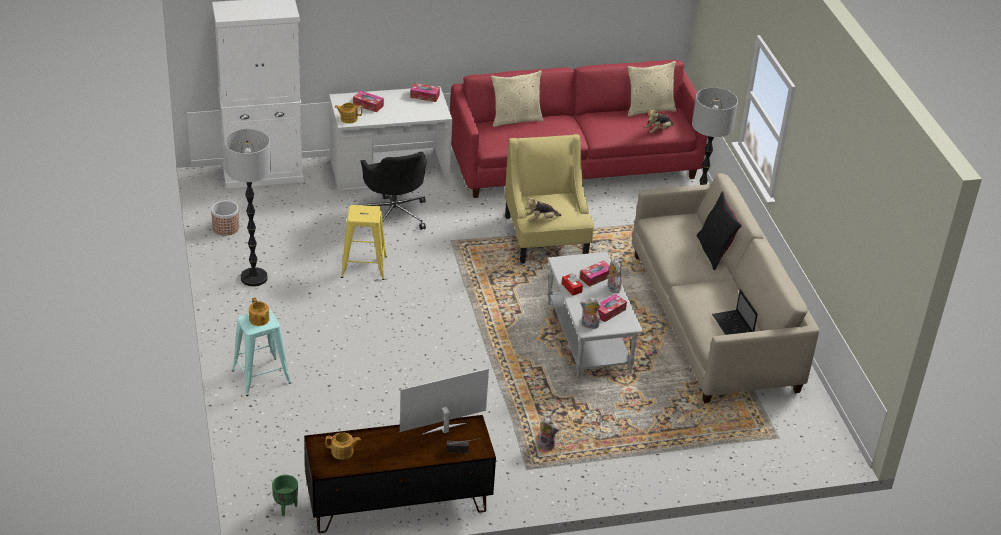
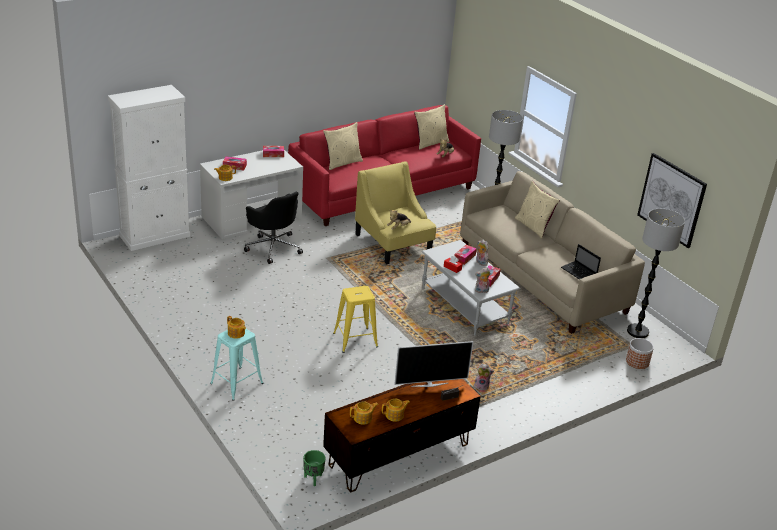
camera: 20 degrees left, 5 degrees down
planter [211,201,239,236] -> planter moved to [626,338,654,369]
floor lamp [224,129,271,287] -> floor lamp moved to [627,209,685,338]
yellow stool [341,205,387,280] -> yellow stool moved to [333,286,378,353]
television [400,368,489,435] -> television turned 150 degrees counterclockwise [394,341,473,387]
black pillow [696,191,742,270] -> beige pillow [515,181,560,239]
none -> teapot [382,399,410,422]
none -> picture [637,153,707,248]

